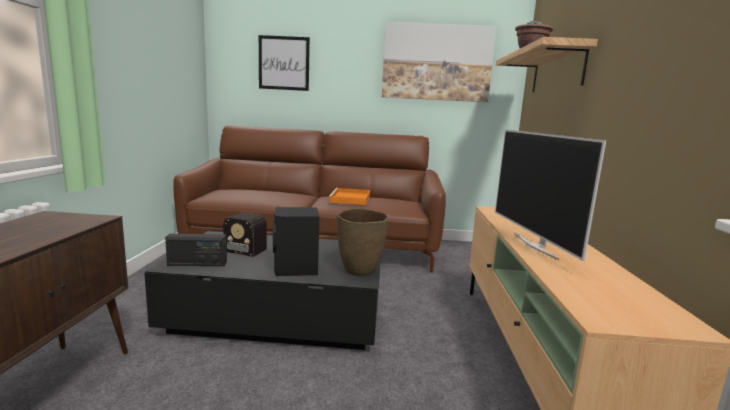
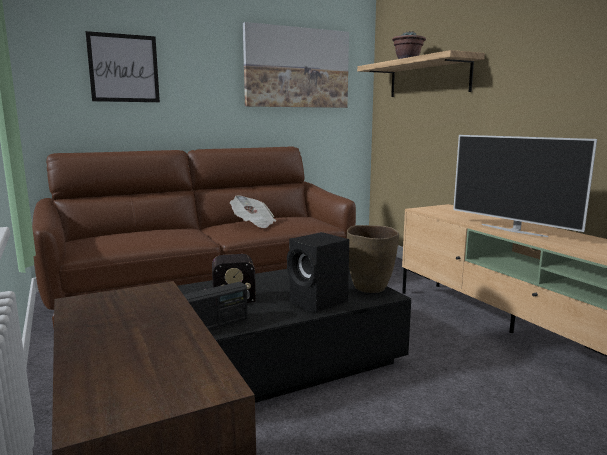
camera: 30 degrees left, 0 degrees up
orange tray [328,188,370,205] -> newspaper [230,195,277,228]

